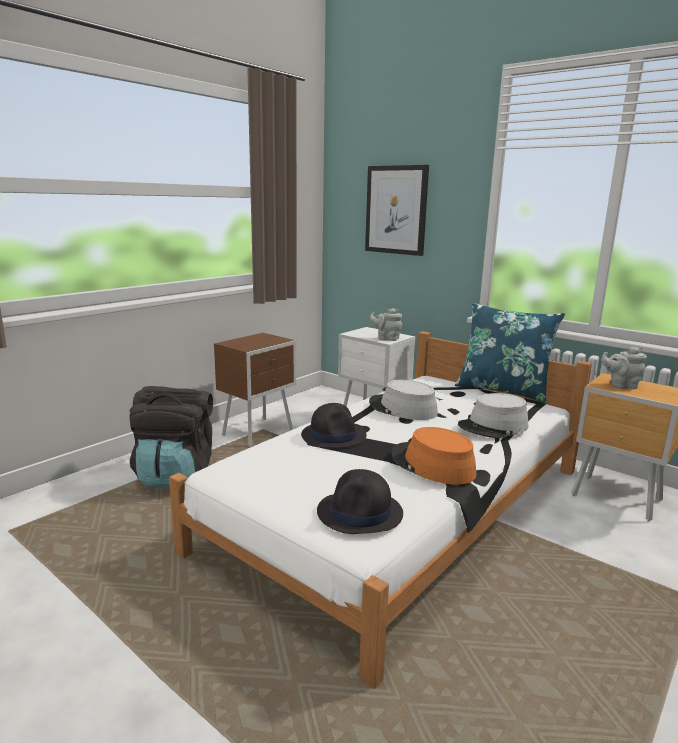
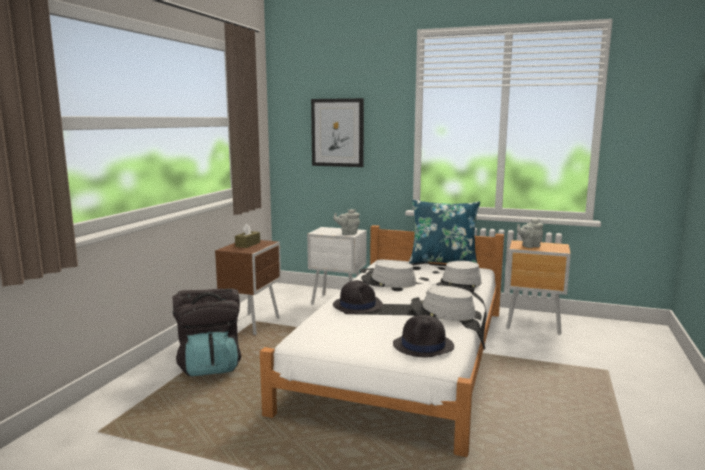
camera: 20 degrees left, 5 degrees down
orange hat [391,427,477,485] -> grey hat [410,286,476,321]
none -> brown tissue box [235,223,260,248]

